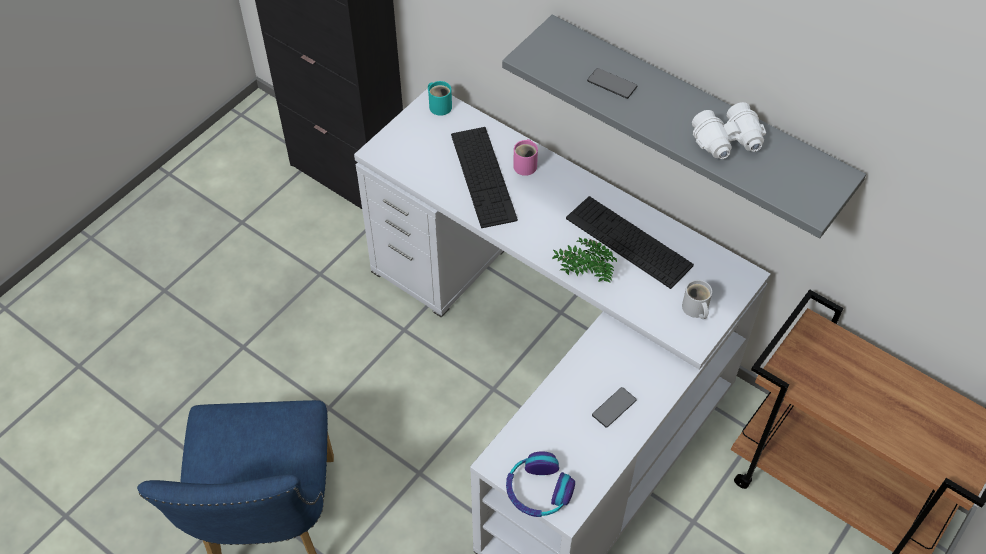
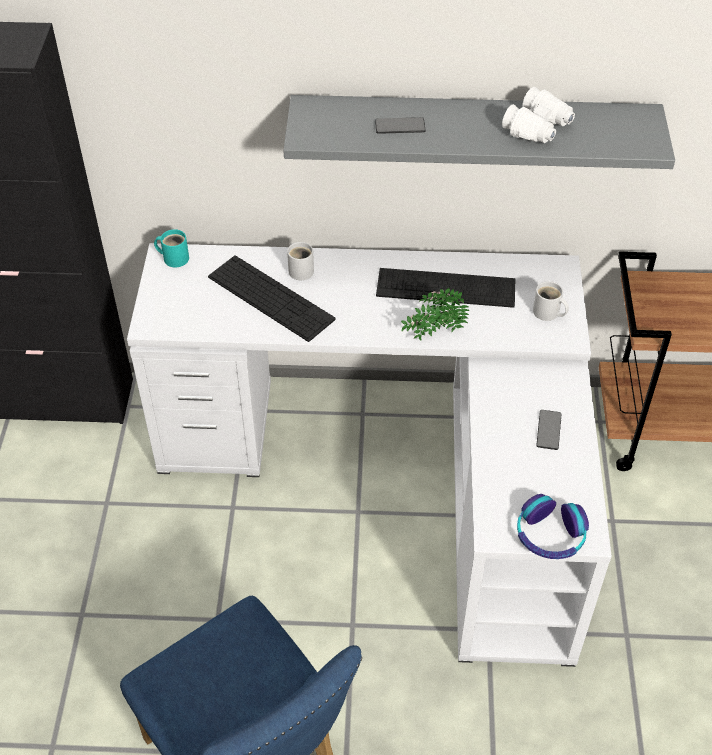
camera: 35 degrees left, 5 degrees down
pink mug [513,139,538,176] -> white mug [287,242,314,280]

